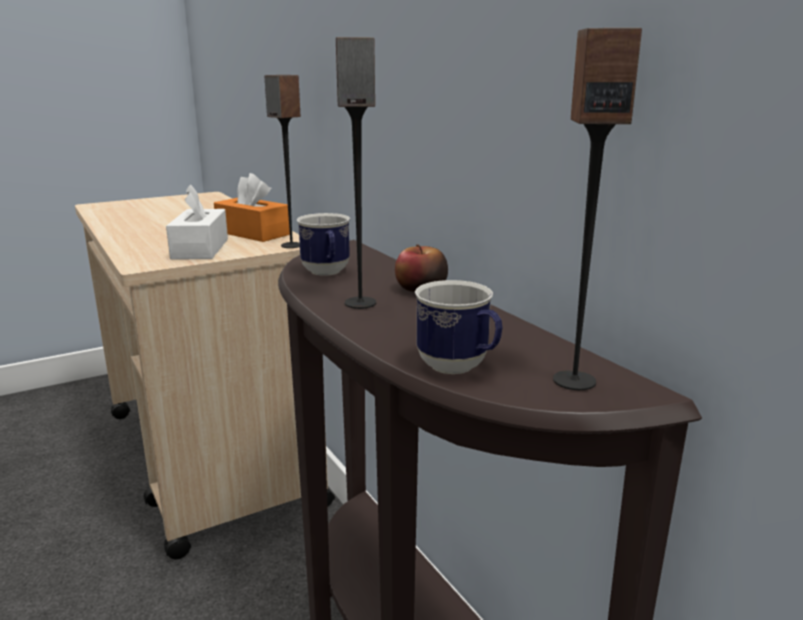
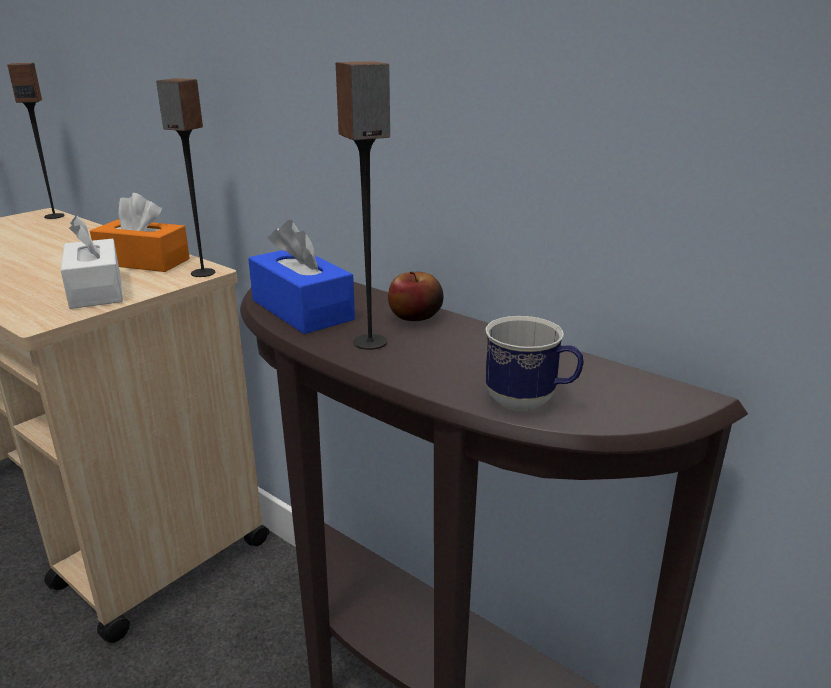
camera: 20 degrees left, 5 degrees up
mug [297,213,350,276] -> blue tissue box [248,220,355,334]
speaker [553,28,642,390] -> speaker moved to [7,63,65,219]

